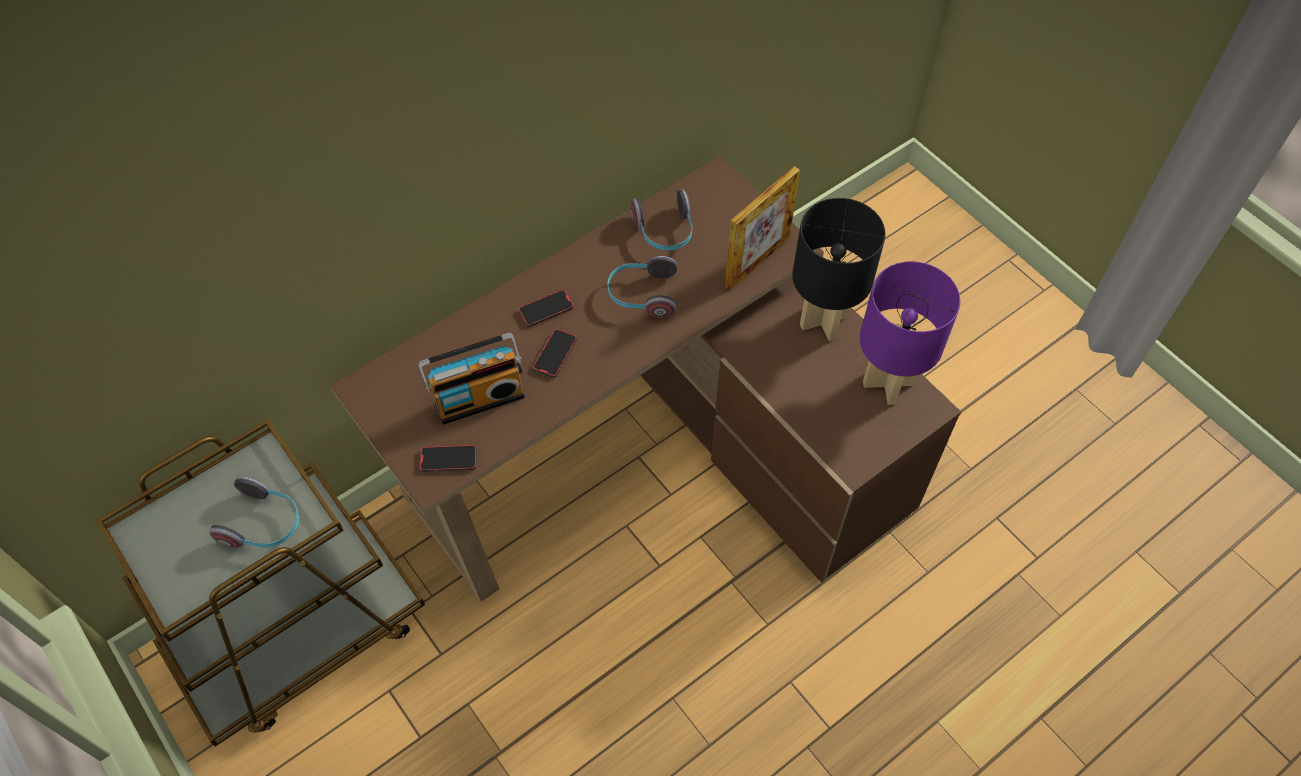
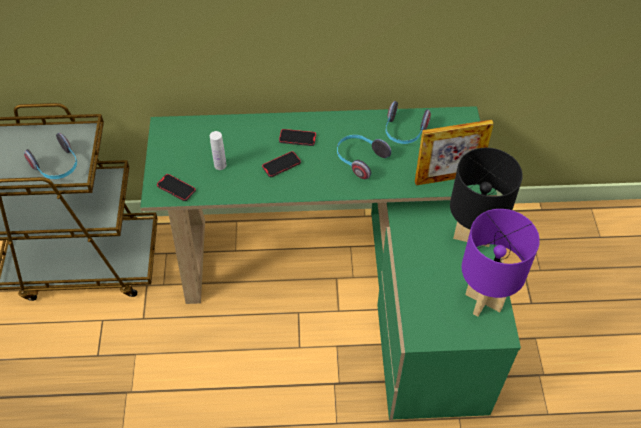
camera: 35 degrees right, 5 degrees down
brown desk [330,156,961,602] -> green desk [140,106,521,420]
radio [418,333,525,425] -> white bottle [210,131,226,170]

